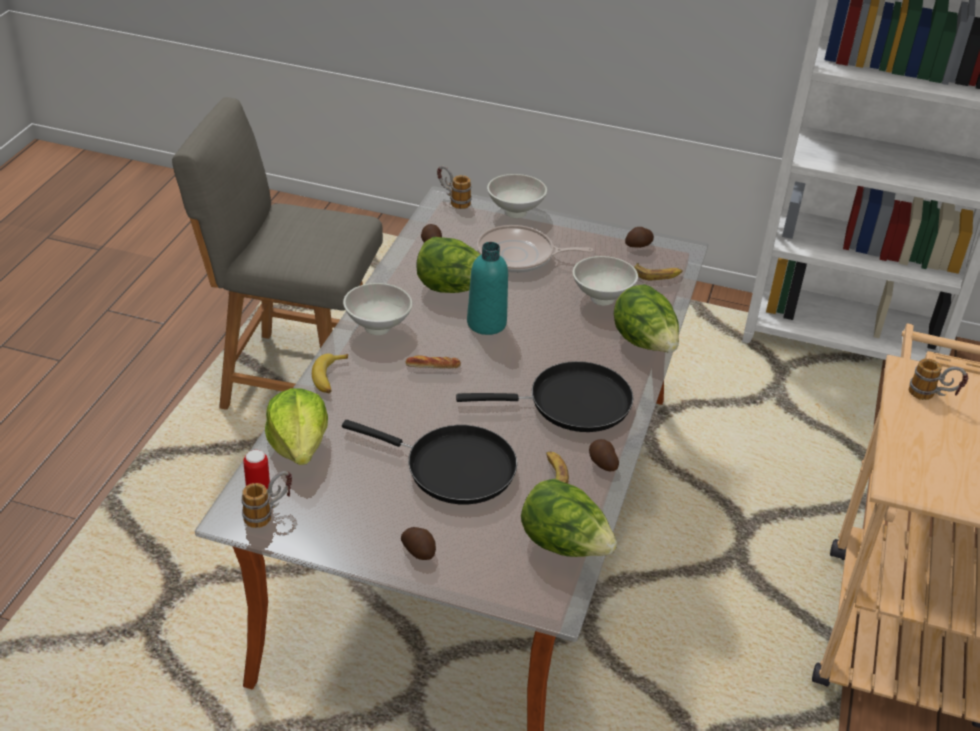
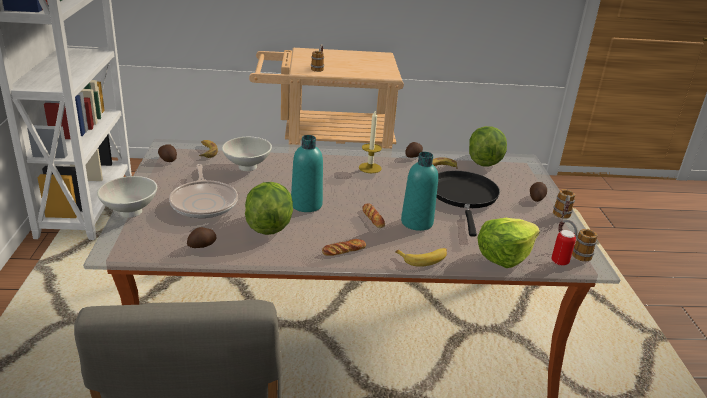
camera: 110 degrees left, 10 degrees down
white bowl [343,283,412,335] -> bread [322,239,366,256]
mug [437,166,472,209] -> mug moved to [553,189,575,219]
black frying pan [456,361,634,432] -> candle [359,111,382,173]
lettuce [614,284,679,352] -> none
none -> turquoise bottle [401,152,438,231]

